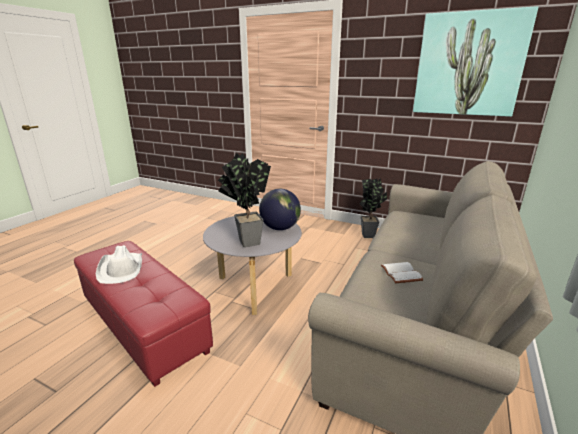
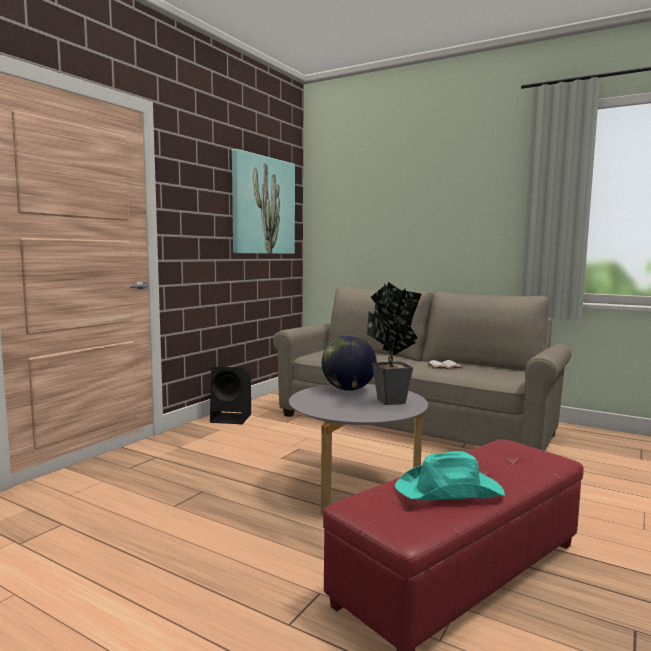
camera: 85 degrees left, 15 degrees down
white hat [96,245,142,284] -> turquoise hat [395,451,505,501]
potted plant [359,178,387,238] -> black speaker [210,367,251,424]

